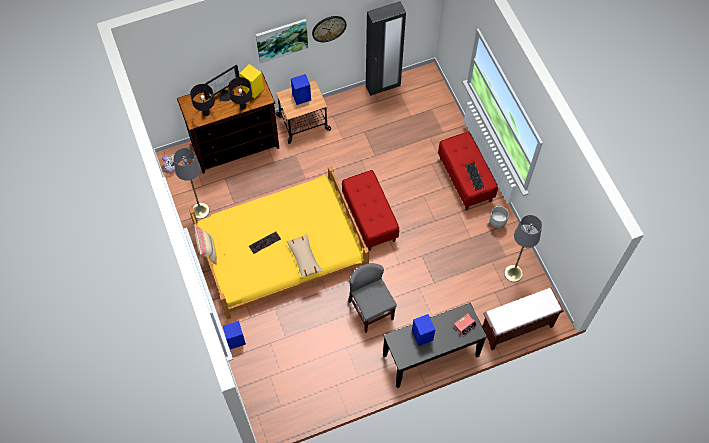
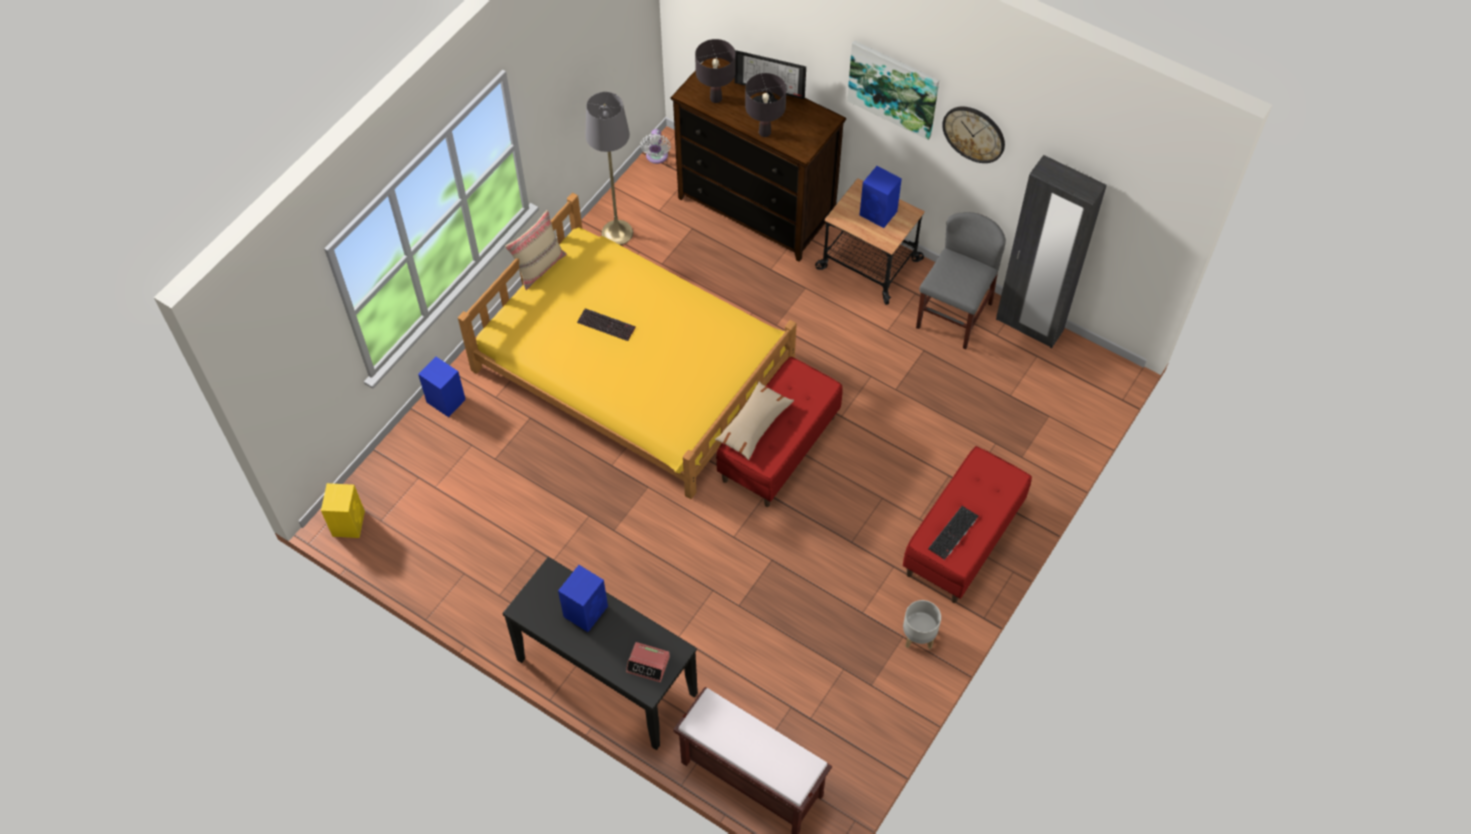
camera: 55 degrees right, 5 degrees down
yellow speaker [240,64,264,99] -> yellow speaker moved to [321,483,365,538]
beige pillow [286,234,323,278] -> beige pillow moved to [715,381,794,460]
grey chair [349,263,397,333] -> grey chair moved to [916,212,1006,349]
grey floor lamp [504,215,542,282] -> none

